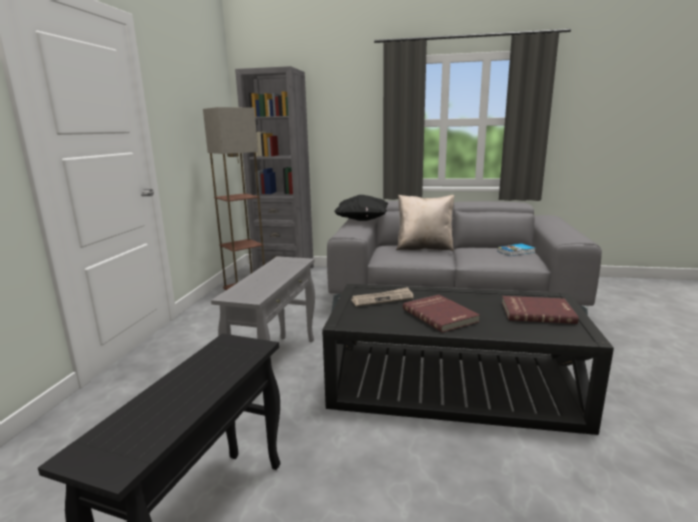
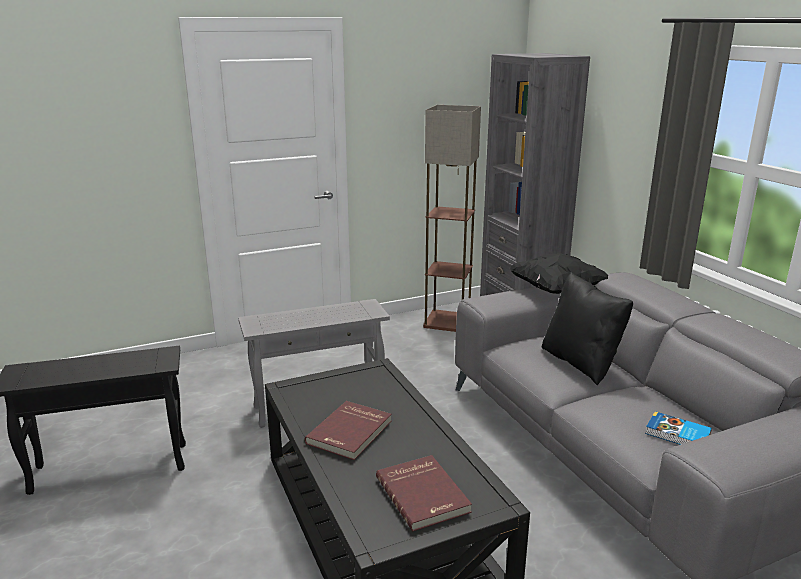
camera: 55 degrees right, 5 degrees up
newspaper [351,287,414,306] -> none
beige pillow [396,195,454,251] -> black pillow [542,272,633,386]

